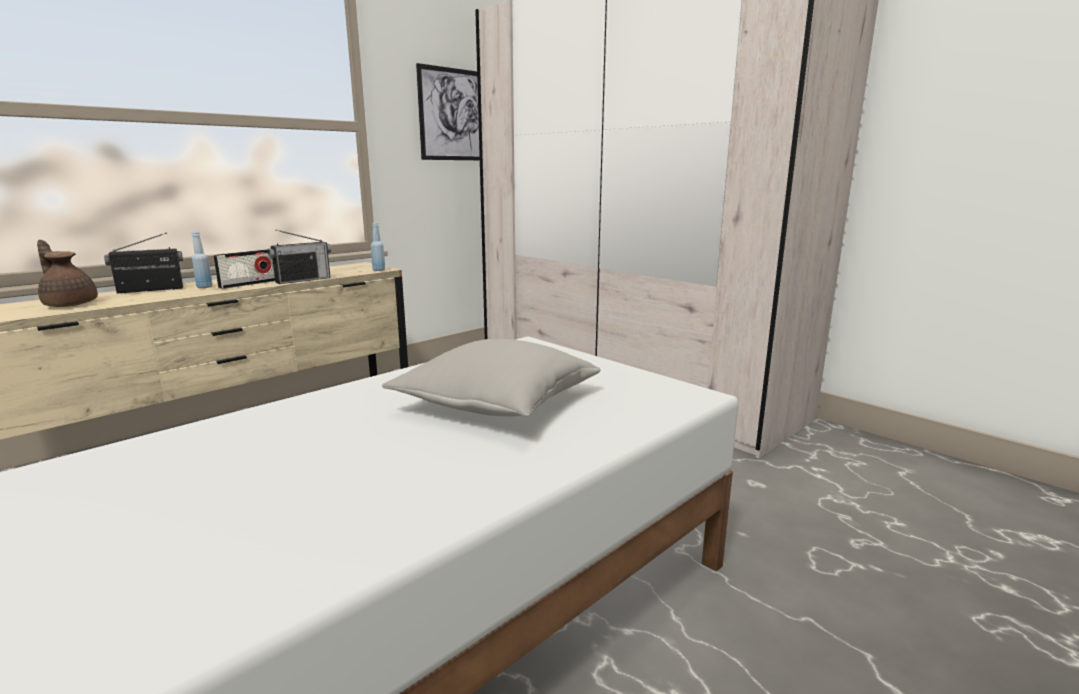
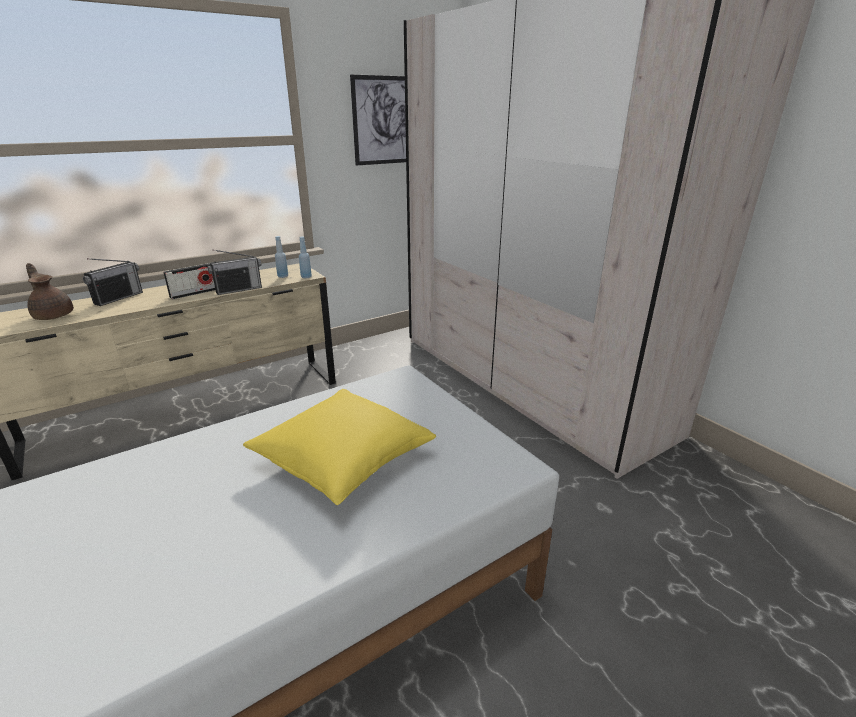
camera: 10 degrees right, 10 degrees up
radio [104,232,183,294] -> radio turned 135 degrees clockwise [83,258,143,306]
blue bottle [192,232,213,288] -> blue bottle moved to [275,236,288,278]
grey pillow [382,339,601,416] -> yellow pillow [243,389,436,505]

